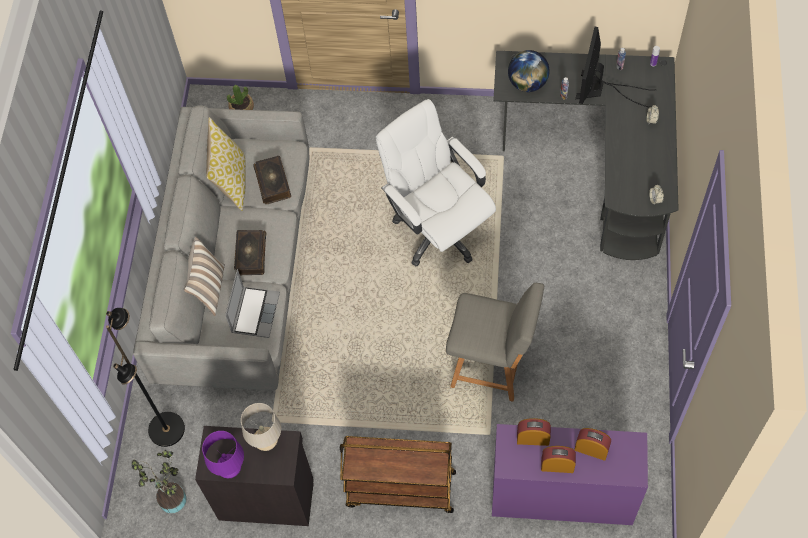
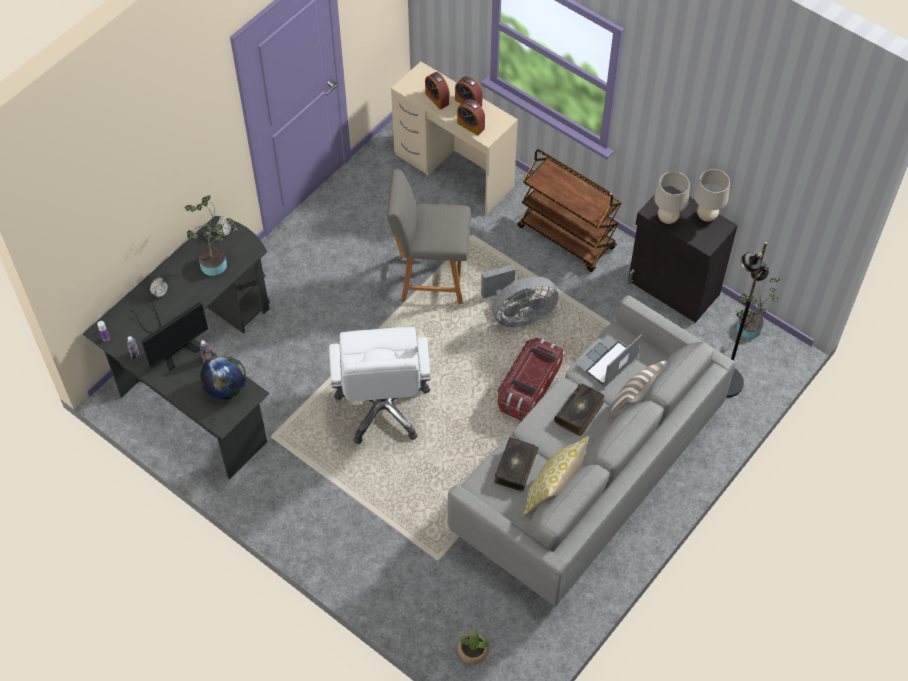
camera: 150 degrees left, 5 degrees down
purple table lamp [202,431,244,478] -> beige table lamp [694,169,730,222]
grey chair [446,283,544,402] -> grey chair turned 45 degrees counterclockwise [387,169,471,304]
purple desk [492,424,648,525] -> beige desk [391,62,518,214]
none -> potted plant [185,195,238,276]
none -> grey fan [481,265,558,327]
none -> storage box [498,338,564,421]

